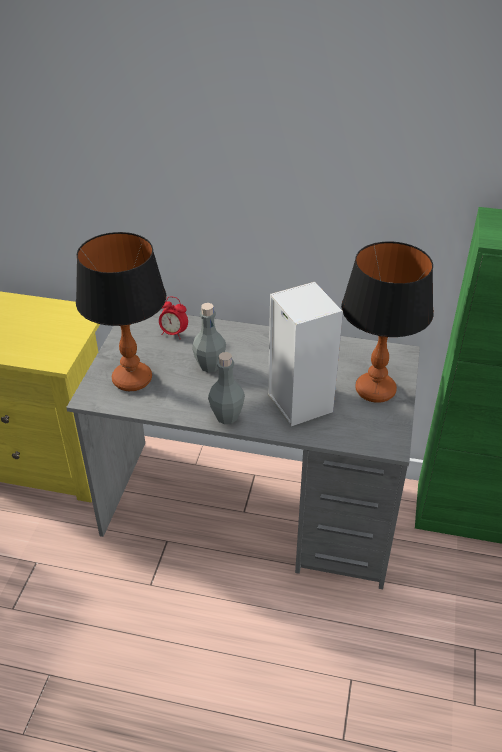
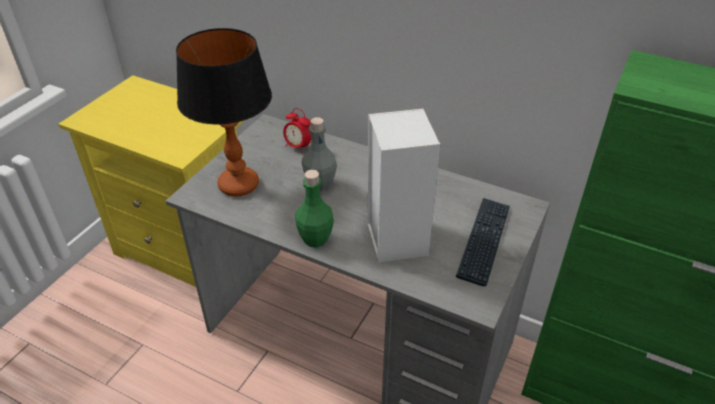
camera: 15 degrees right, 0 degrees up
grey bottle [208,352,245,424] -> green bottle [295,170,334,248]
table lamp [341,241,434,403] -> keyboard [456,198,510,286]

